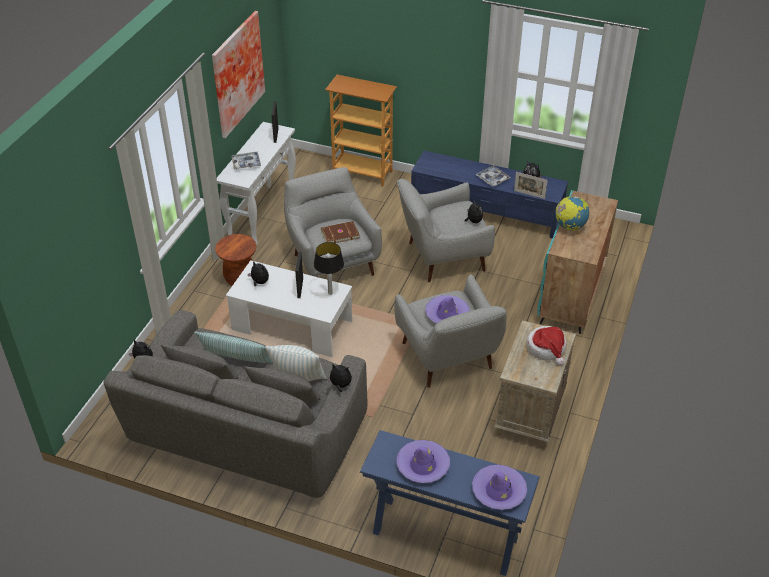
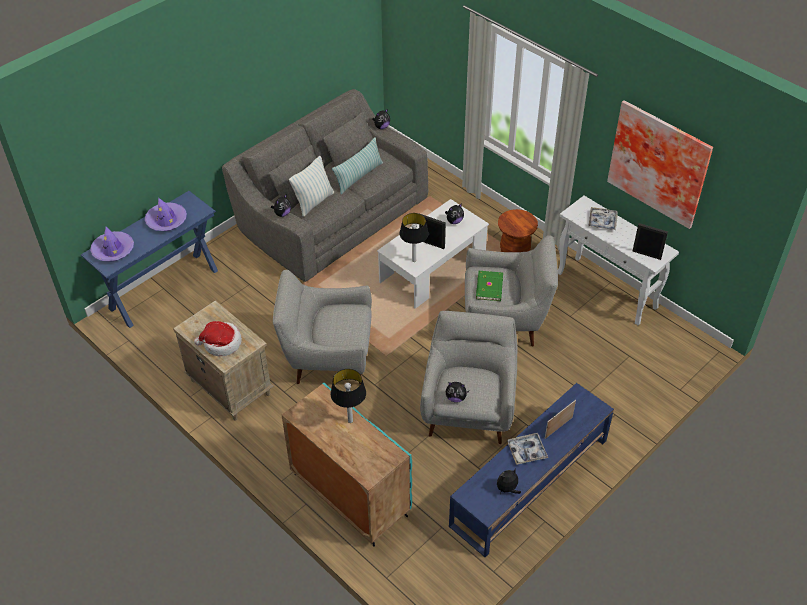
camera: 115 degrees right, 5 degrees up
brown book [321,221,360,243] -> green book [476,271,503,301]
bookcase [325,75,397,186] -> none
purple hat [425,295,470,323] -> none
picture frame [514,172,548,199] -> picture frame moved to [545,400,576,439]
globe [555,196,589,231] -> table lamp [330,369,366,423]

